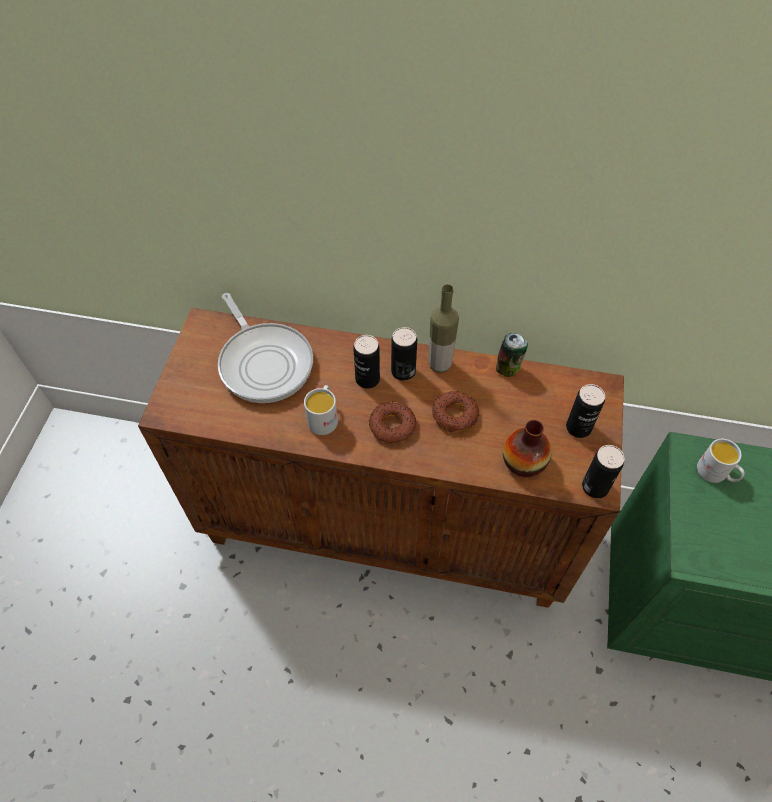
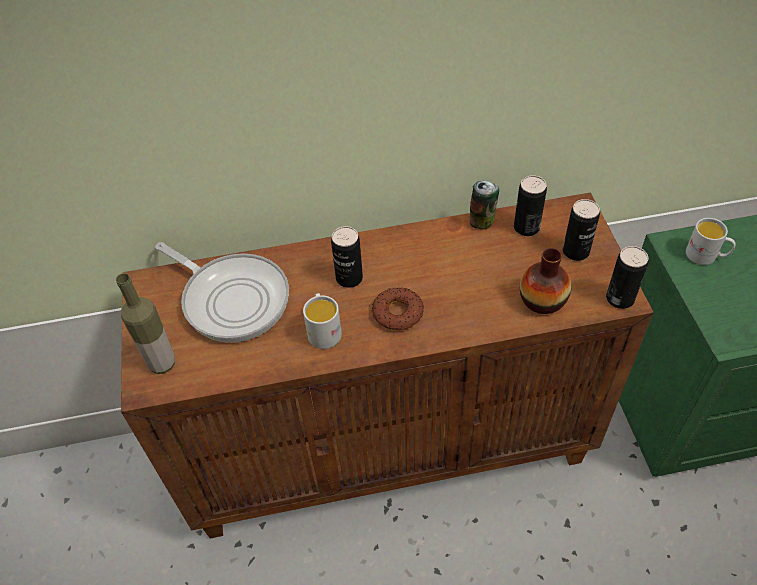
camera: 20 degrees left, 5 degrees down
can [391,327,417,381] -> can moved to [514,175,547,236]
bottle [429,284,459,373] -> bottle moved to [116,273,175,374]
donut [432,391,479,432] -> none

